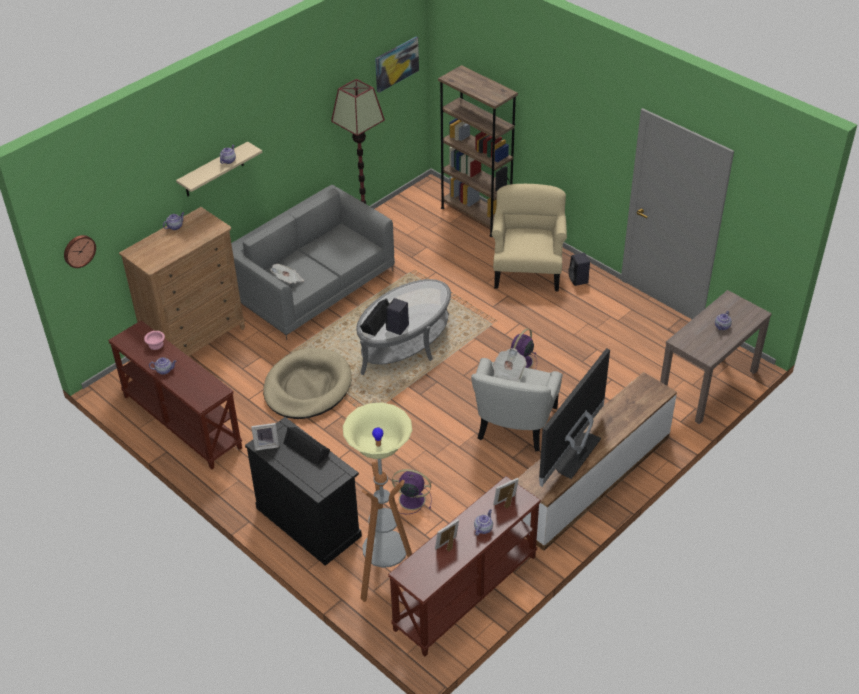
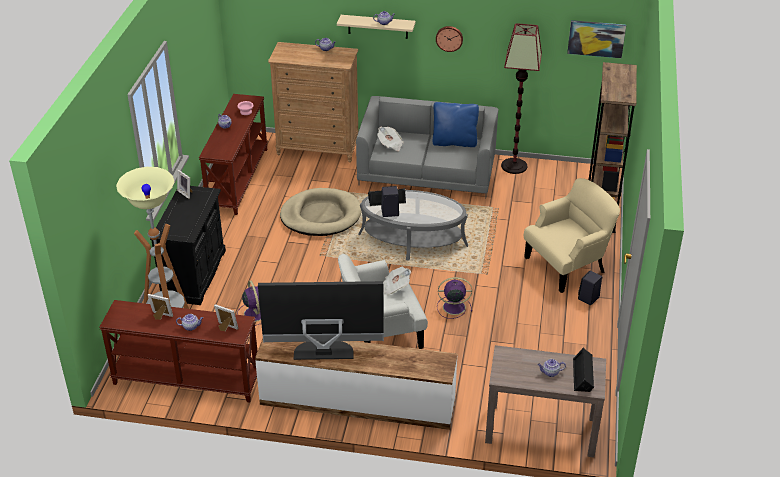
camera: 55 degrees right, 5 degrees down
wall clock [64,235,96,268] -> wall clock moved to [436,26,463,52]
black speaker [283,427,330,466] -> black speaker moved to [573,347,594,392]
none -> blue pillow [433,102,479,147]

